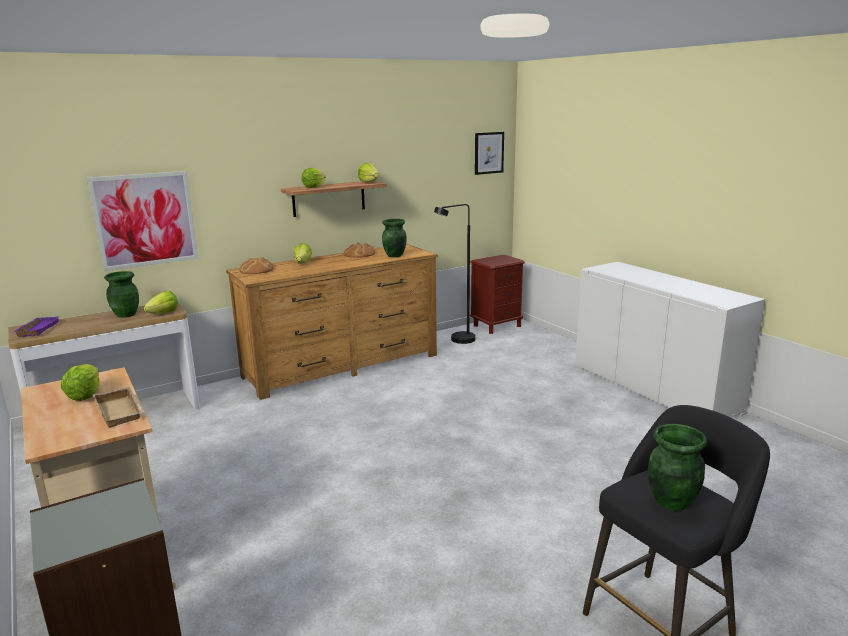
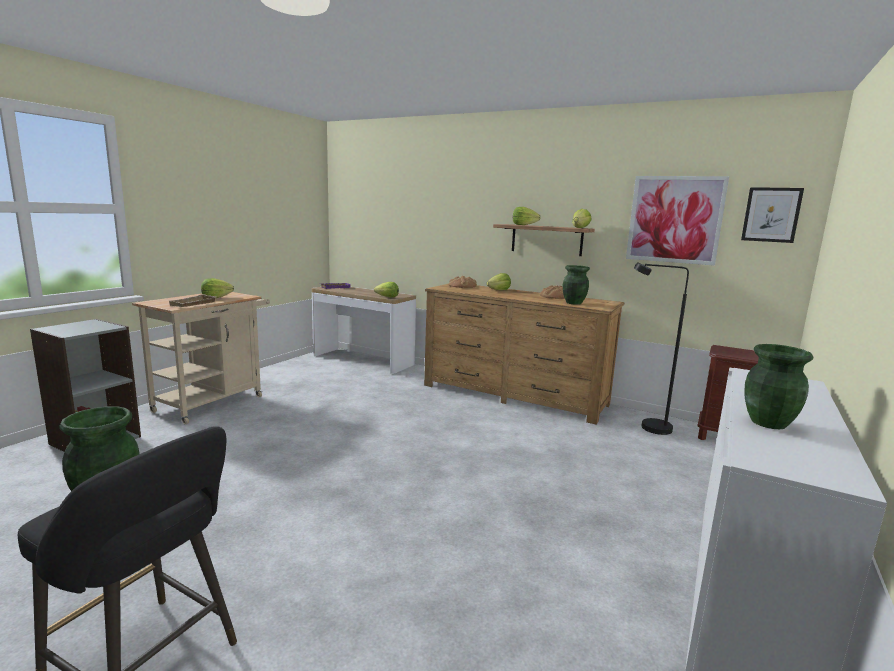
camera: 60 degrees right, 5 degrees down
picture [87,171,198,271] -> picture moved to [626,176,729,266]
green vase [104,271,139,318] -> green vase moved to [744,344,813,429]

